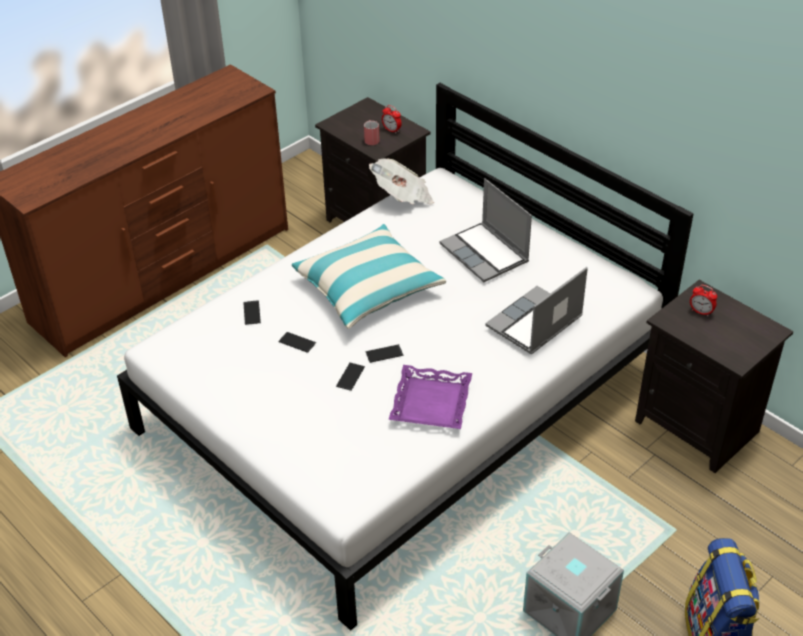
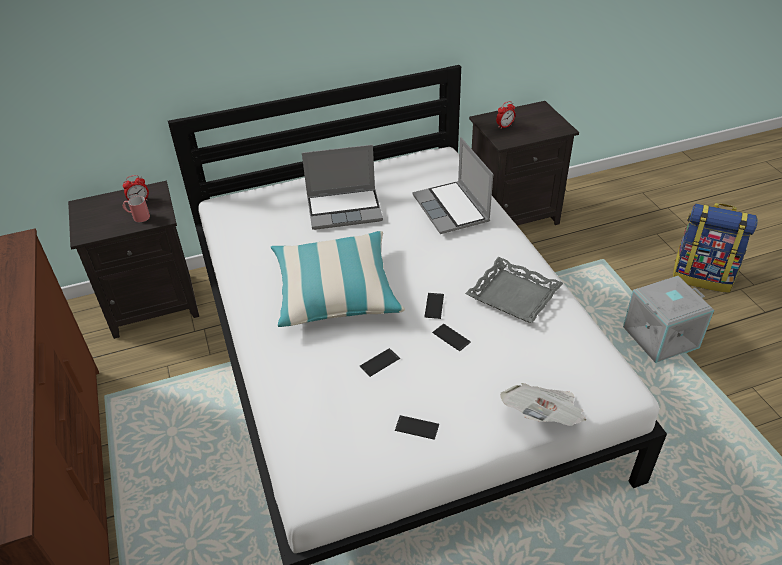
camera: 65 degrees left, 0 degrees up
phone [243,300,261,325] -> phone moved to [395,415,439,440]
newspaper [369,159,434,204] -> newspaper moved to [500,383,586,426]
purple tray [389,365,472,429] -> grey tray [465,257,563,323]

